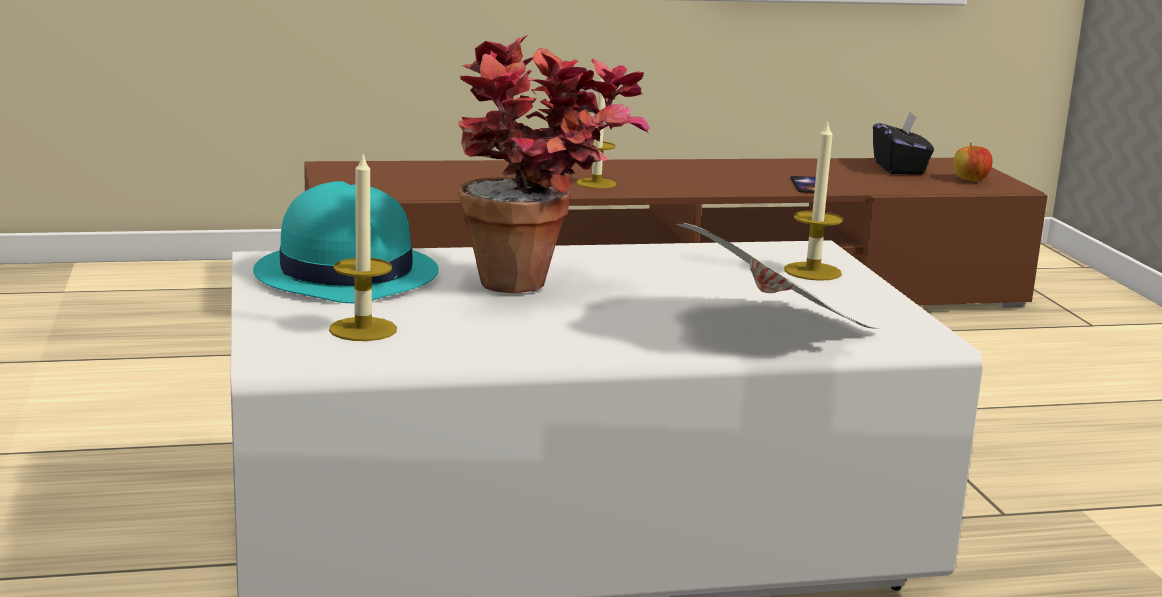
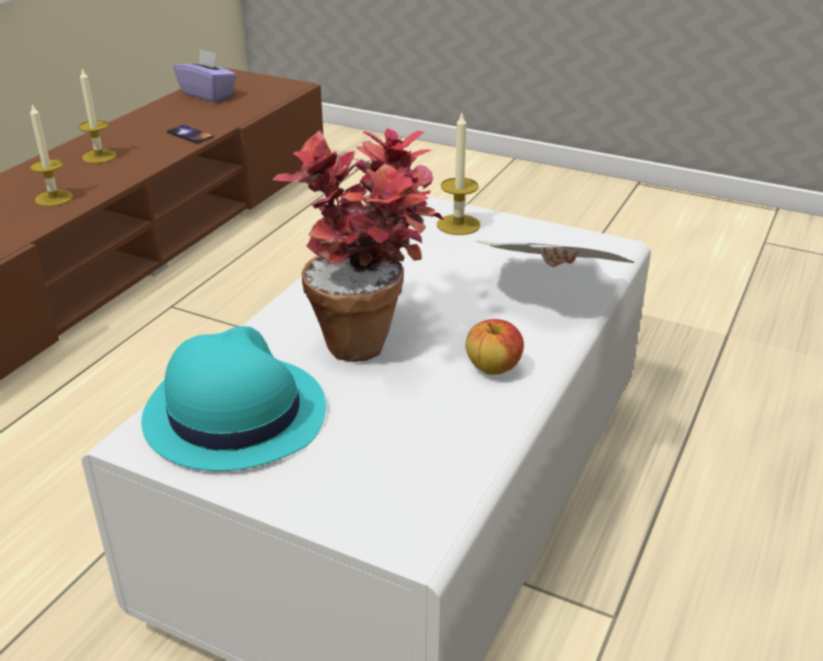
camera: 50 degrees left, 15 degrees up
candle [329,151,397,341] -> candle moved to [78,69,117,163]
black tissue box [873,112,934,175] -> purple tissue box [174,49,237,102]
apple [954,142,992,182] -> apple moved to [466,319,524,375]

